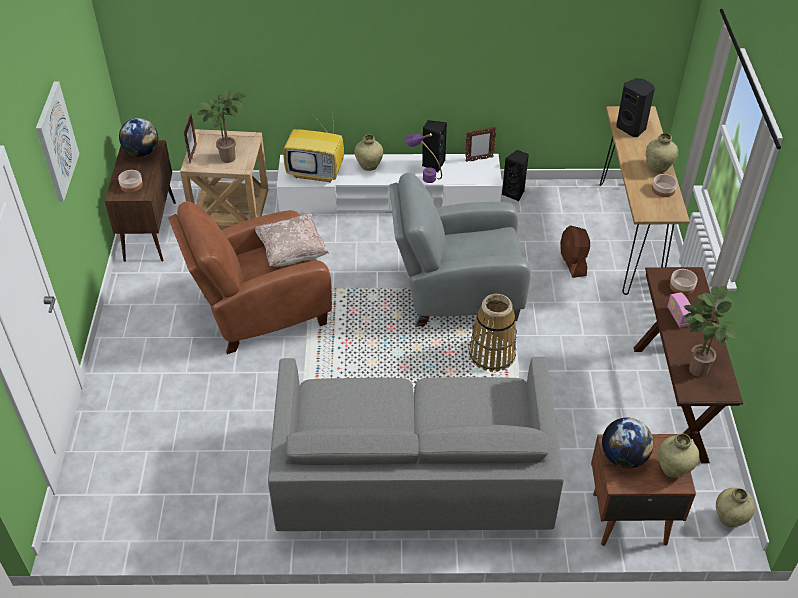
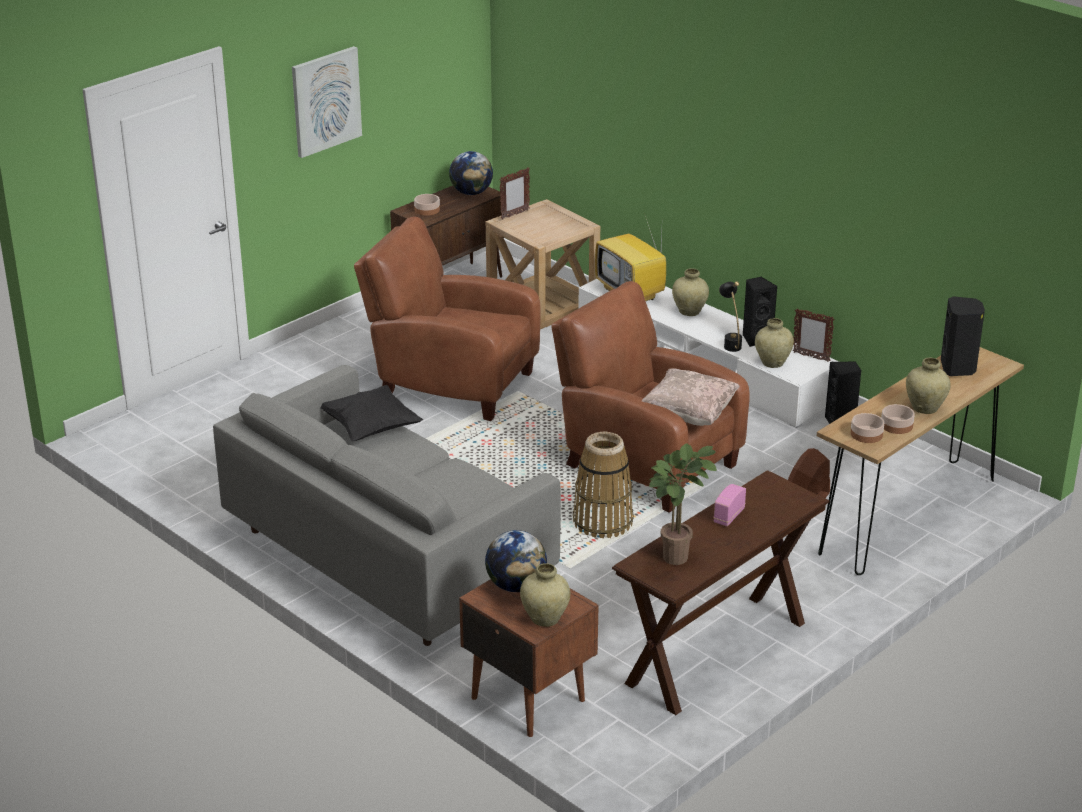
camera: 45 degrees right, 15 degrees down
potted plant [197,89,247,163] -> none
beige pillow [255,214,329,267] -> beige pillow moved to [642,368,740,426]
grey armchair [389,173,531,327] -> brown armchair [552,281,750,513]
purple table lamp [405,133,442,183] -> black table lamp [719,282,742,352]
bowl [670,269,698,295] -> bowl moved to [851,413,884,443]
beige vase [716,488,755,527] -> beige vase moved to [755,318,794,368]
none -> black pillow [321,385,423,441]

